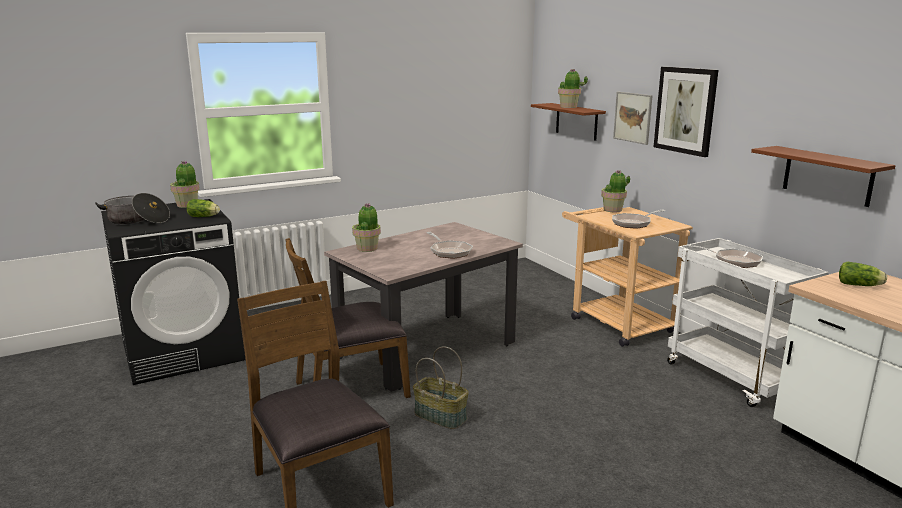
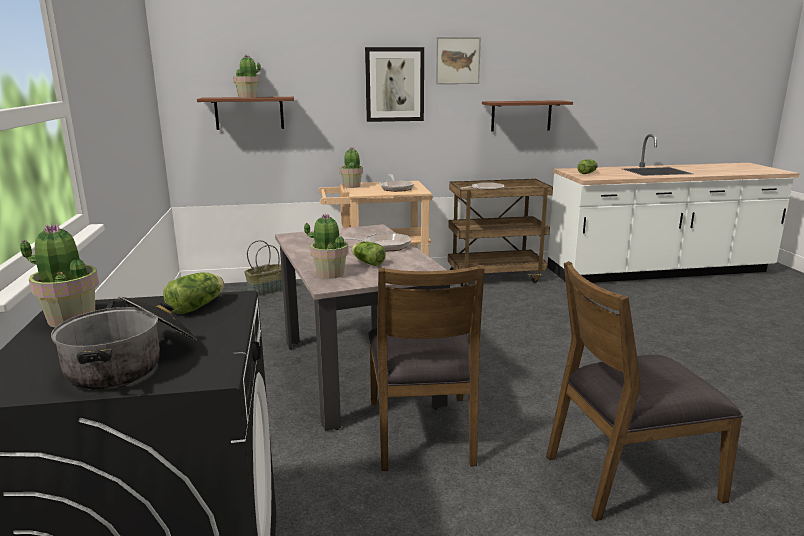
camera: 70 degrees left, 0 degrees up
basket [413,346,469,429] -> basket moved to [245,240,283,296]
picture [613,92,653,145] -> picture moved to [436,37,481,84]
white cart [667,238,829,407] -> brown cart [448,179,553,286]
none -> lettuce [352,242,386,266]

